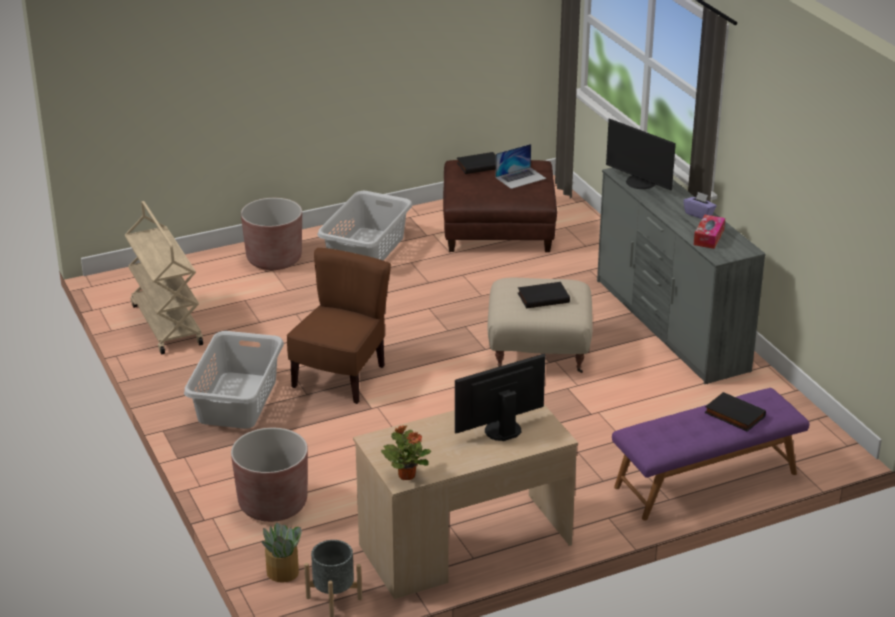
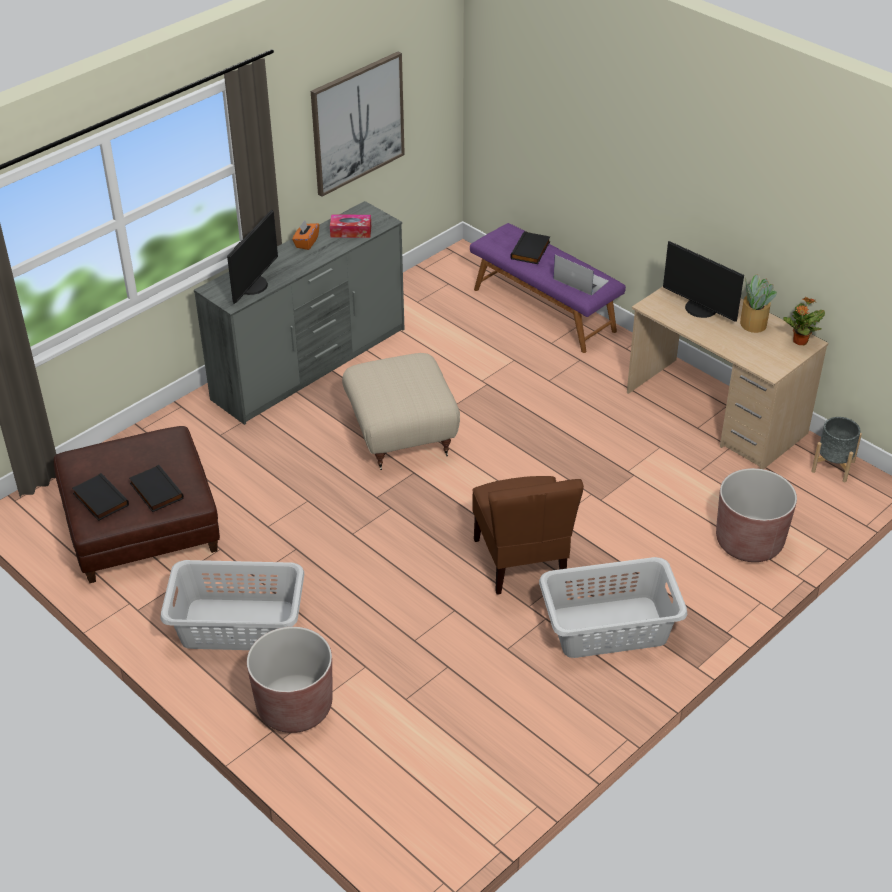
camera: 110 degrees left, 10 degrees up
beige cart [125,201,203,355] -> none
potted plant [262,522,302,583] -> potted plant moved to [740,274,777,333]
brown chair [287,248,391,404] -> brown chair turned 105 degrees counterclockwise [472,476,584,595]
laptop [495,144,546,189] -> laptop moved to [553,255,609,296]
black book [518,282,570,308] -> black book moved to [129,465,184,512]
purple tissue box [683,191,717,219] -> orange tissue box [292,220,319,250]
none -> picture [311,52,405,197]

